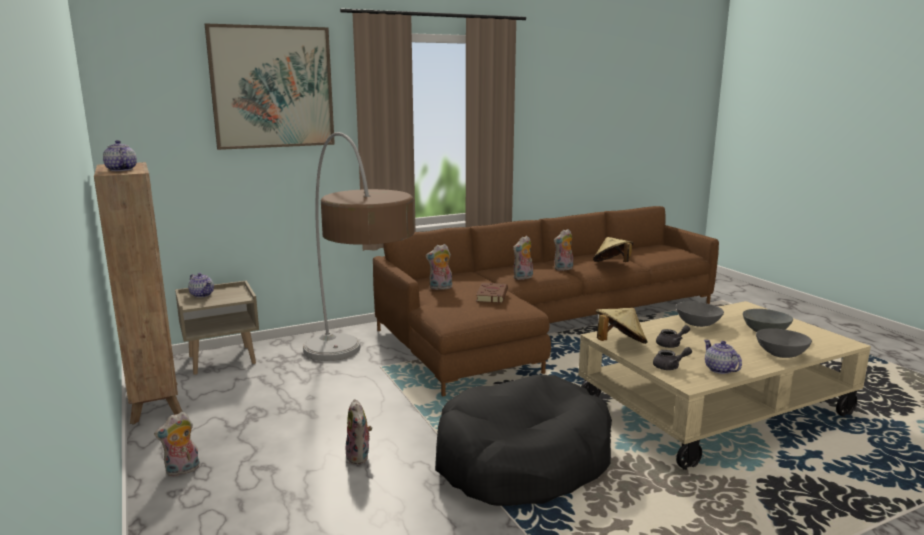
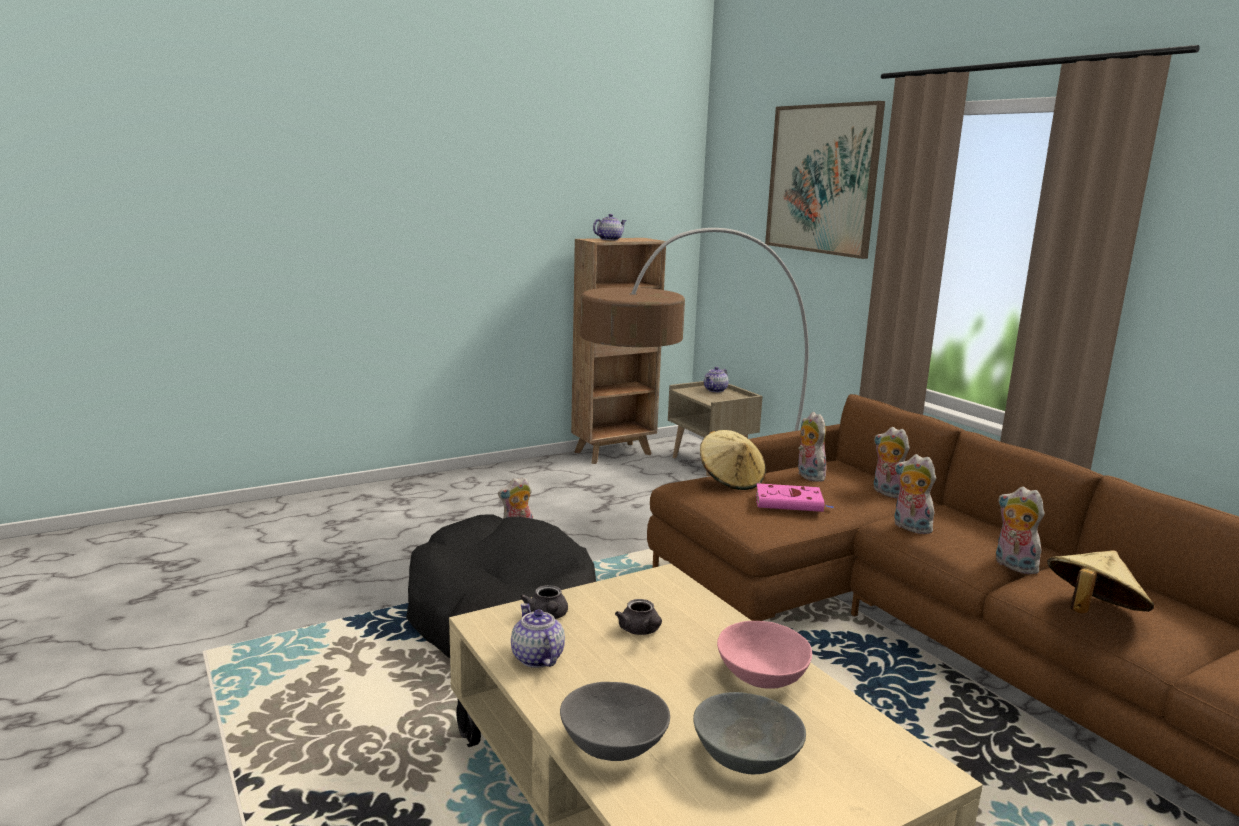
camera: 85 degrees right, 0 degrees up
plush toy [154,412,200,476] -> plush toy moved to [874,427,910,498]
brown book [476,283,508,303] -> pink book [756,483,834,512]
beige hat [596,308,648,344] -> beige hat moved to [700,430,766,490]
grey bowl [676,301,724,327] -> pink bowl [717,621,812,689]
teapot [704,340,742,374] -> teapot turned 90 degrees counterclockwise [511,603,565,668]

